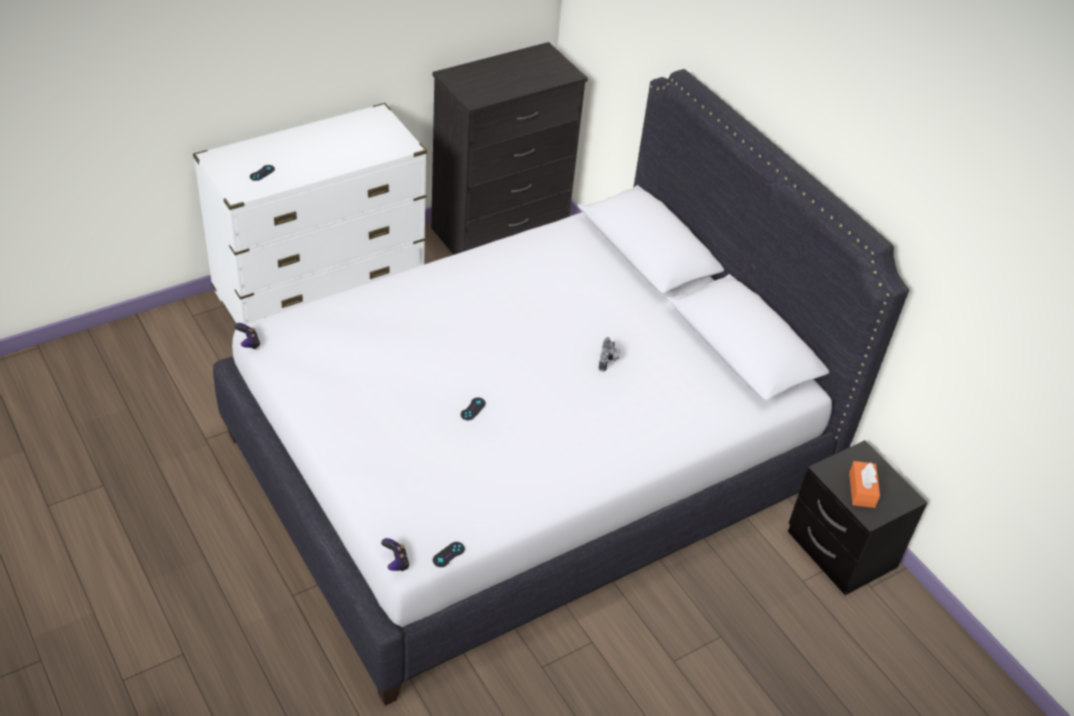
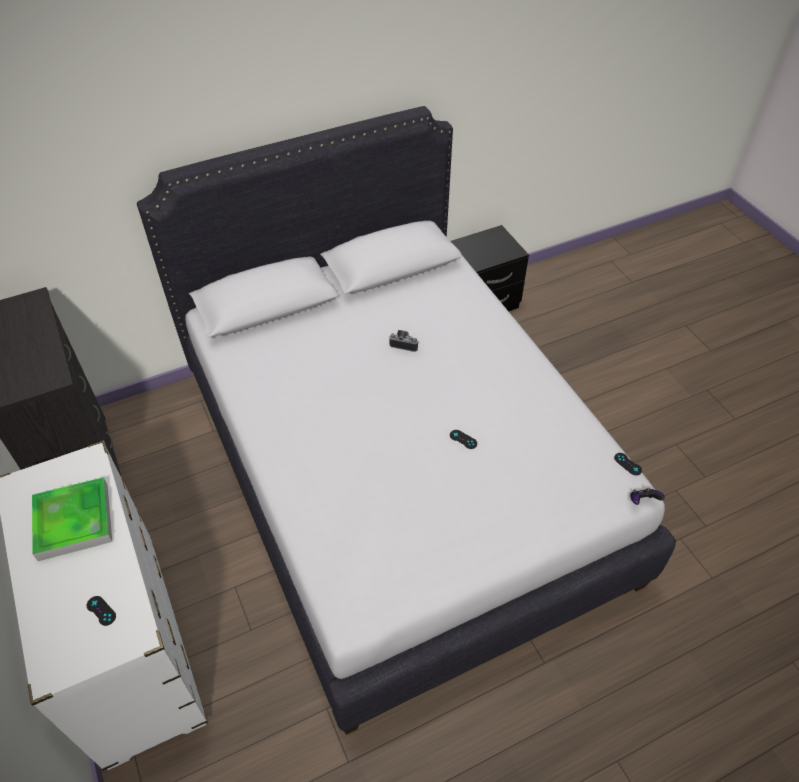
camera: 80 degrees left, 5 degrees up
game controller [234,323,260,349] -> none
orange tissue box [849,461,880,508] -> none
none -> tray [32,477,112,561]

